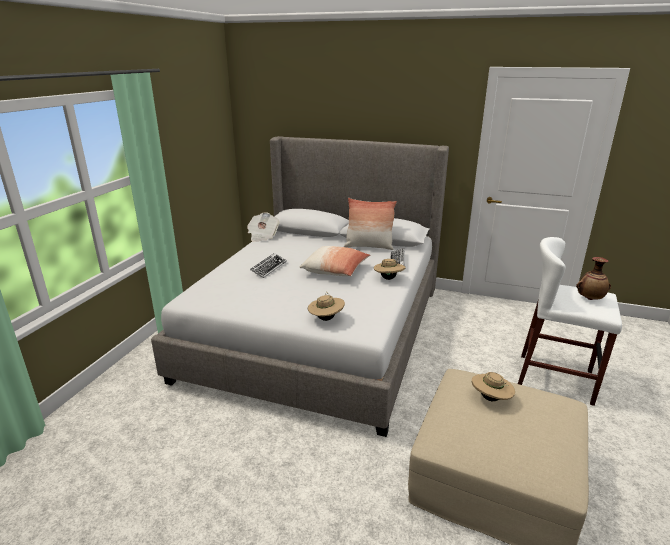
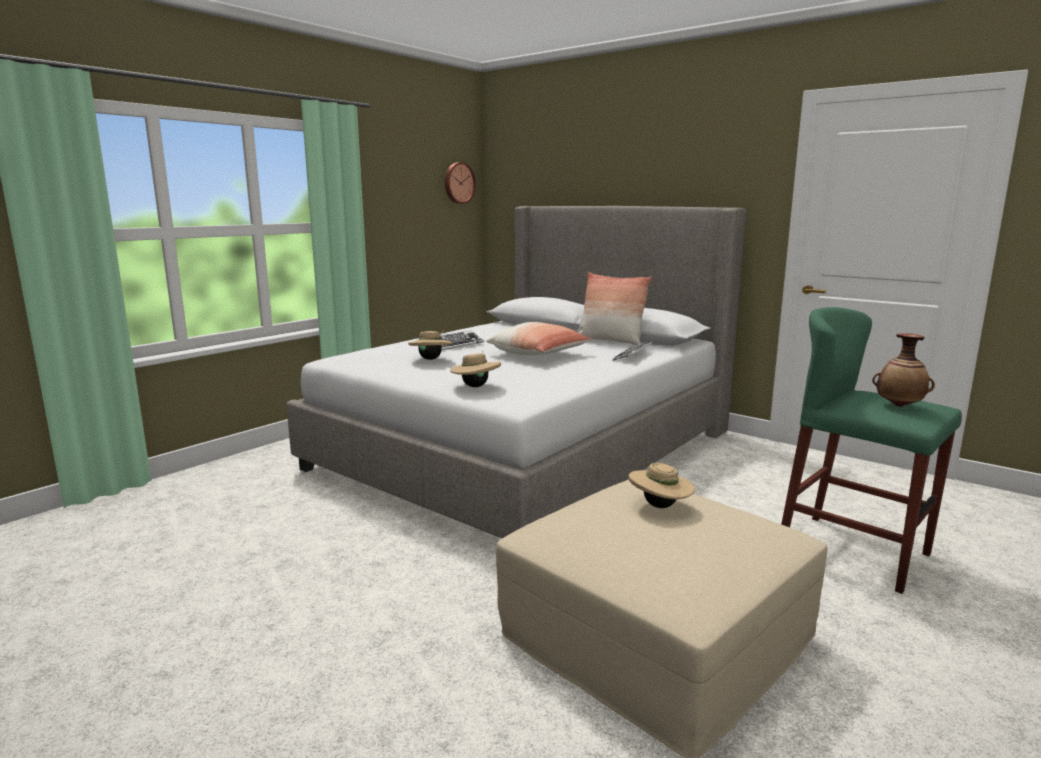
camera: 20 degrees right, 10 degrees down
newspaper [247,212,280,242] -> none
beige hat [374,258,405,280] -> beige hat moved to [408,330,453,360]
white stool [518,237,622,406] -> green stool [781,307,962,594]
none -> wall clock [445,162,476,204]

